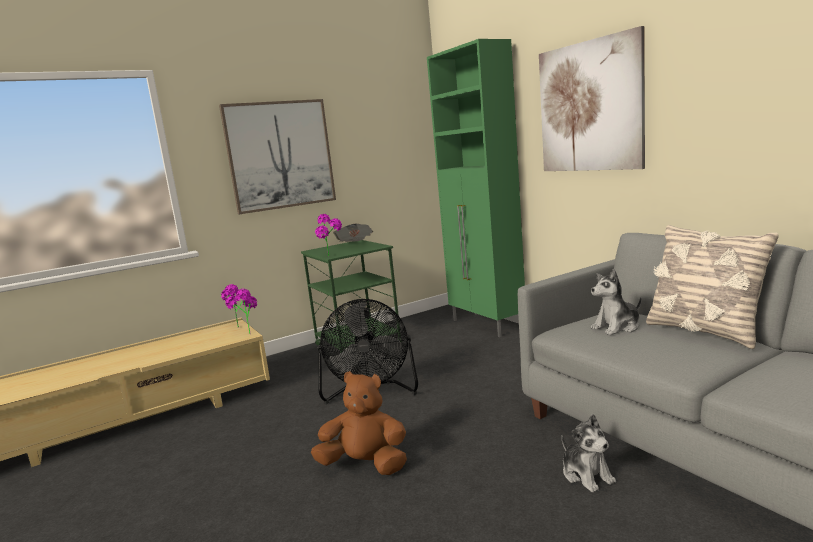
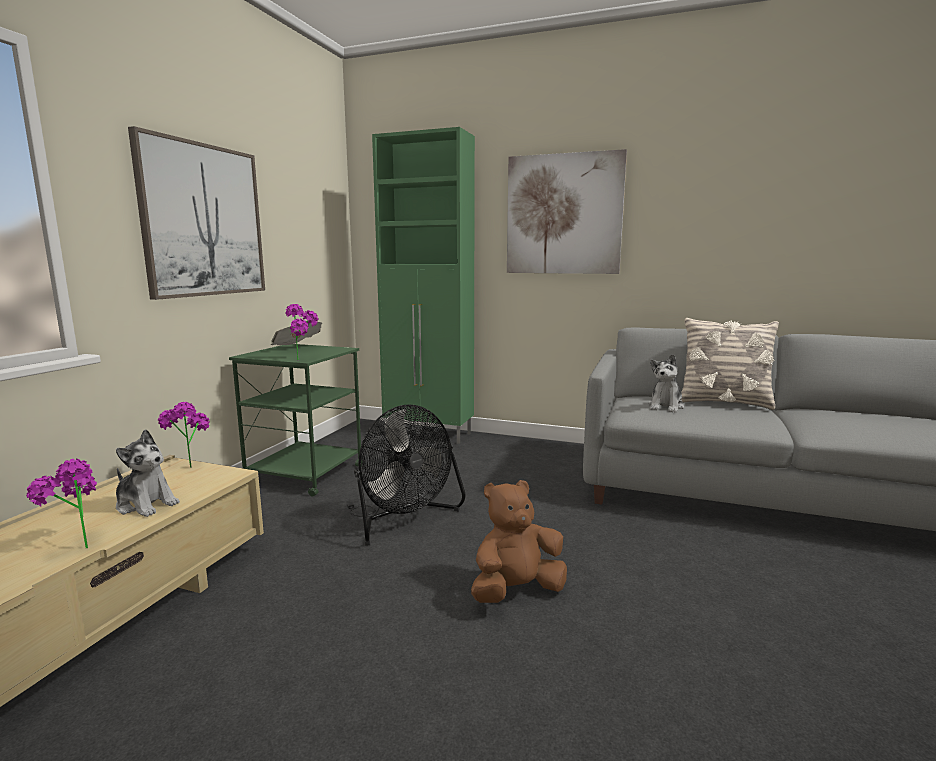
camera: 40 degrees left, 0 degrees up
potted plant [225,289,257,333] -> potted plant moved to [26,459,97,548]
plush toy [561,414,616,492] -> plush toy moved to [116,429,180,517]

